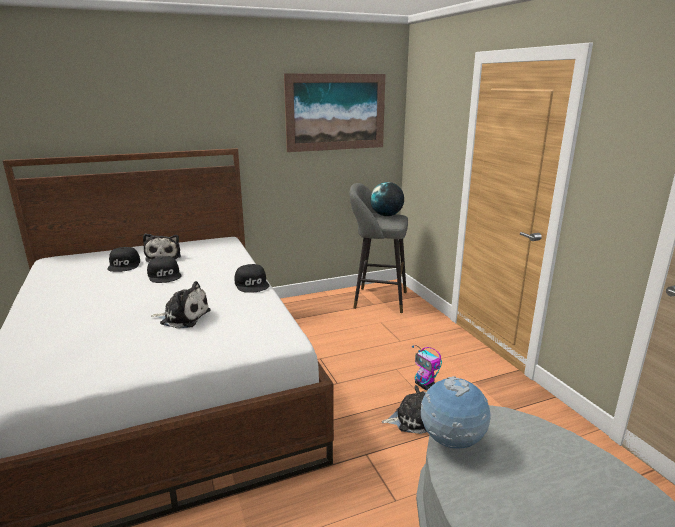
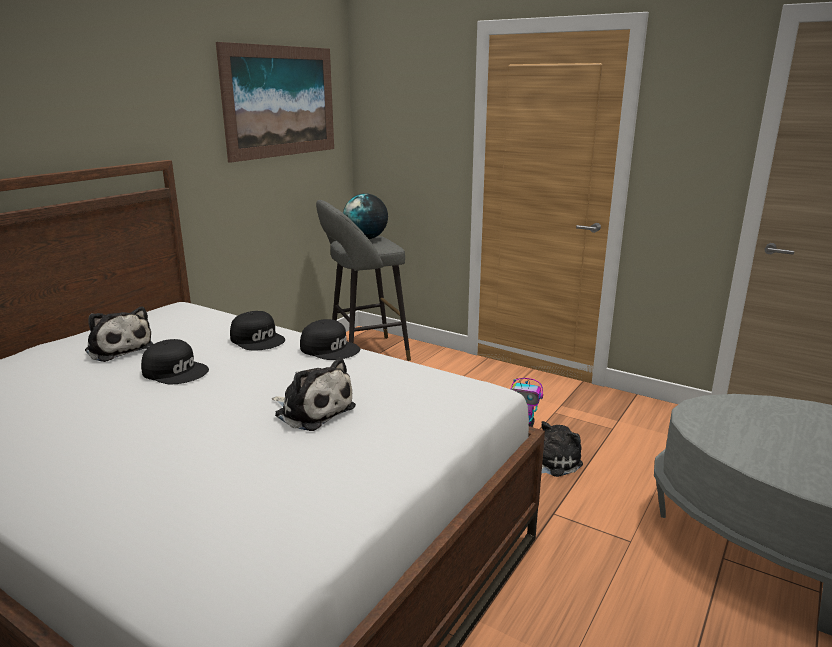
camera: 35 degrees left, 0 degrees up
black cap [107,247,140,272] -> black cap moved to [230,311,285,350]
plush toy [151,281,210,329] -> plush toy turned 60 degrees clockwise [272,358,356,431]
globe [421,376,491,449] -> none

